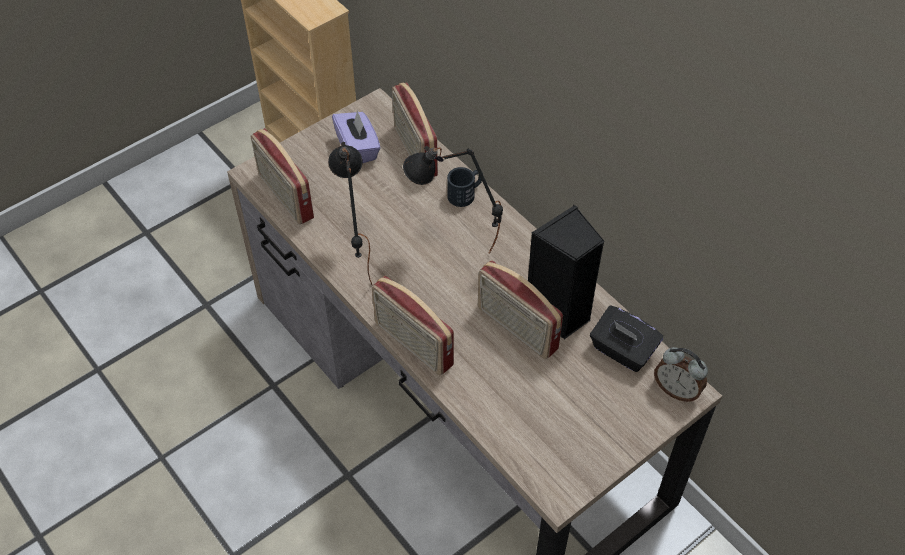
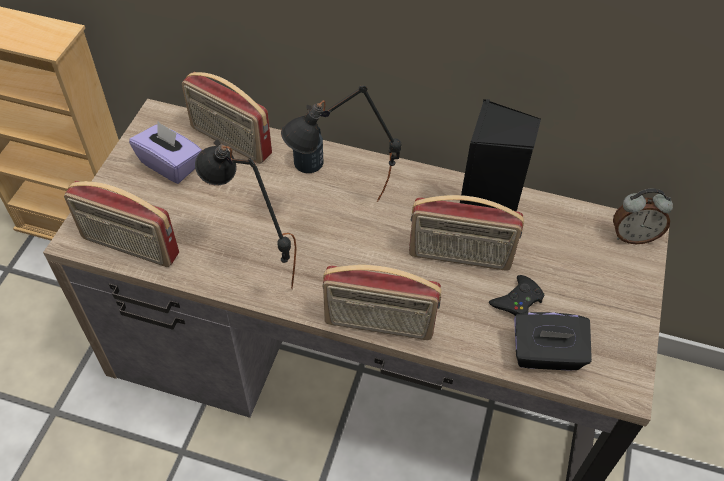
camera: 35 degrees left, 0 degrees up
black tissue box [590,306,663,372] -> black tissue box moved to [514,312,592,371]
none -> black game controller [489,275,544,316]

